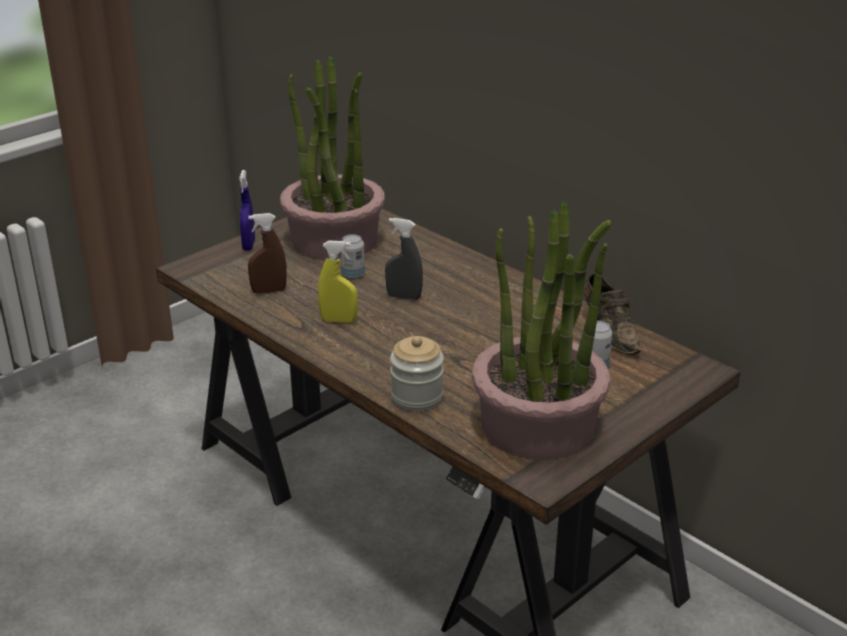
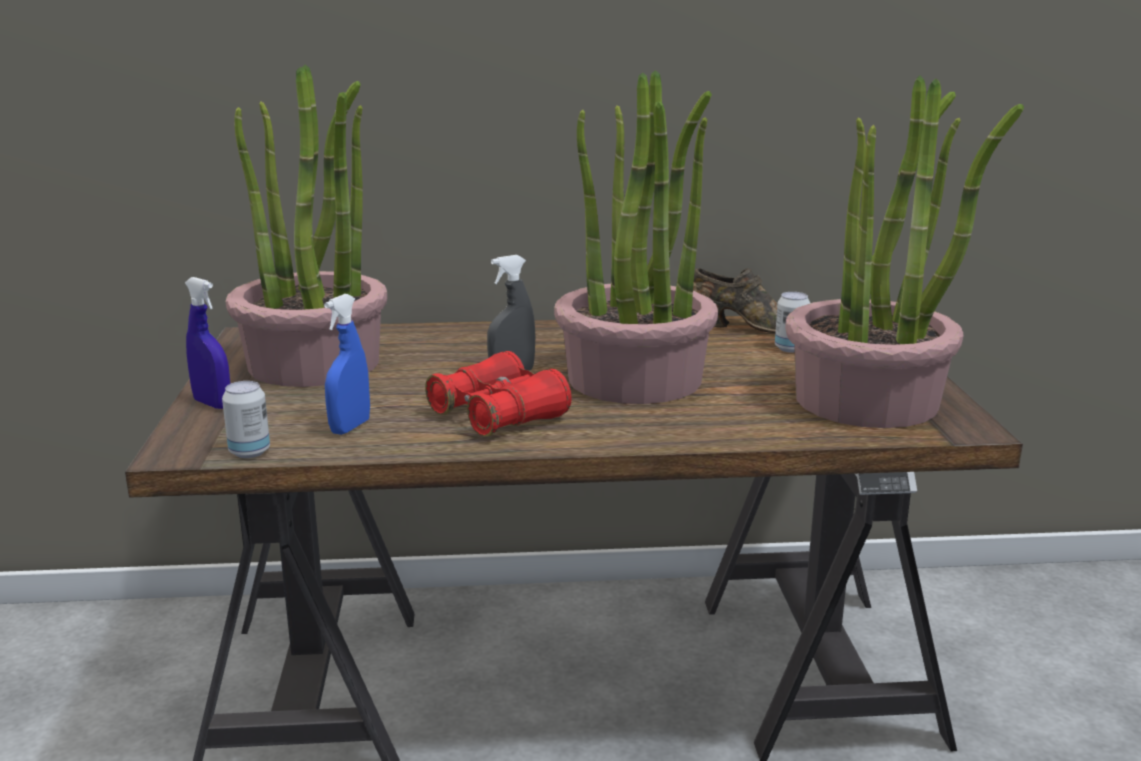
camera: 50 degrees left, 10 degrees down
brown spray bottle [248,213,287,294] -> blue spray bottle [324,294,370,435]
yellow spray bottle [318,241,358,323] -> red binoculars [425,351,572,436]
can [341,234,365,279] -> can moved to [222,381,270,458]
jar [390,336,444,411] -> none
none -> potted plant [554,70,718,404]

